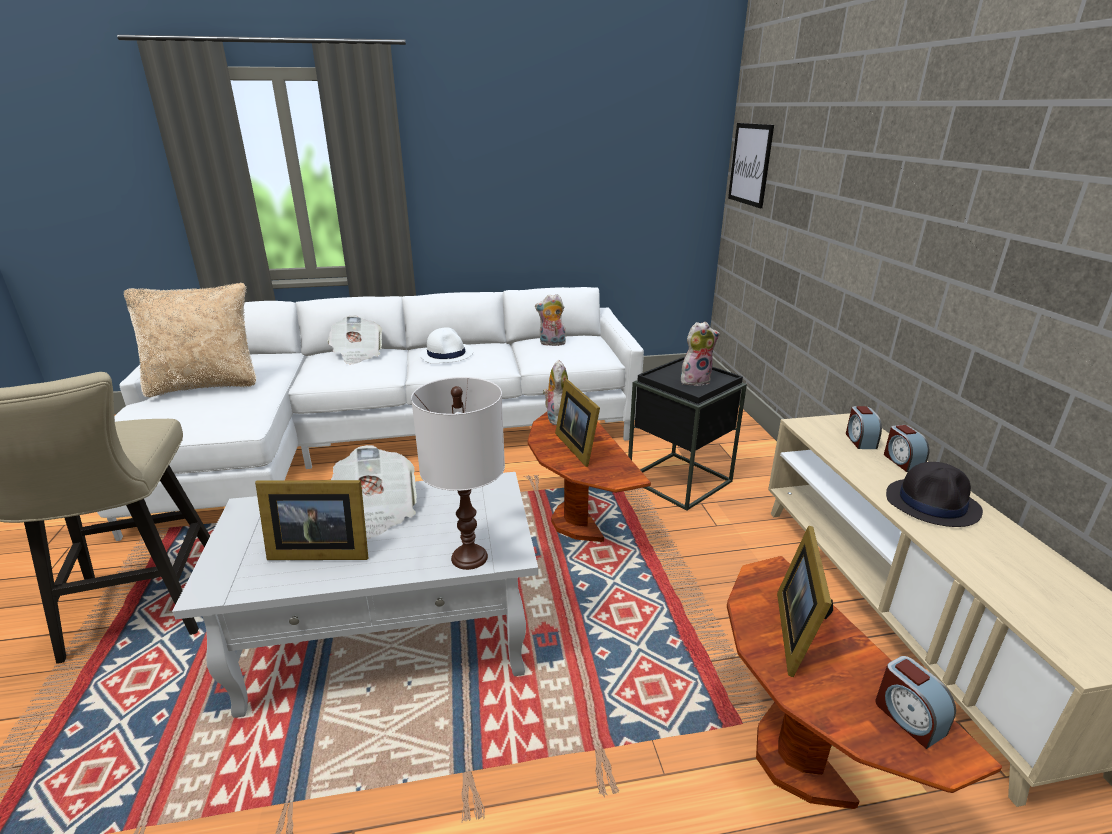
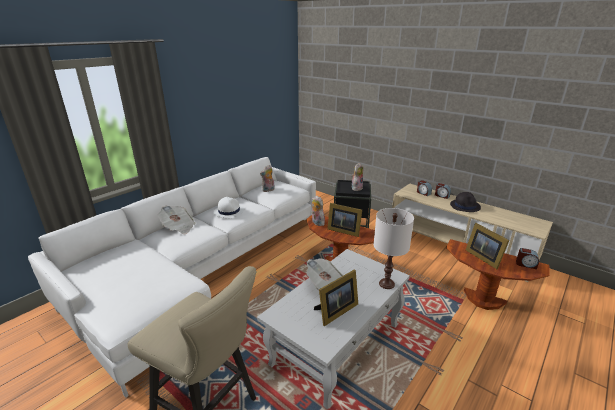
camera: 40 degrees left, 0 degrees up
beige pillow [124,283,256,397] -> none
picture [728,123,774,208] -> none

